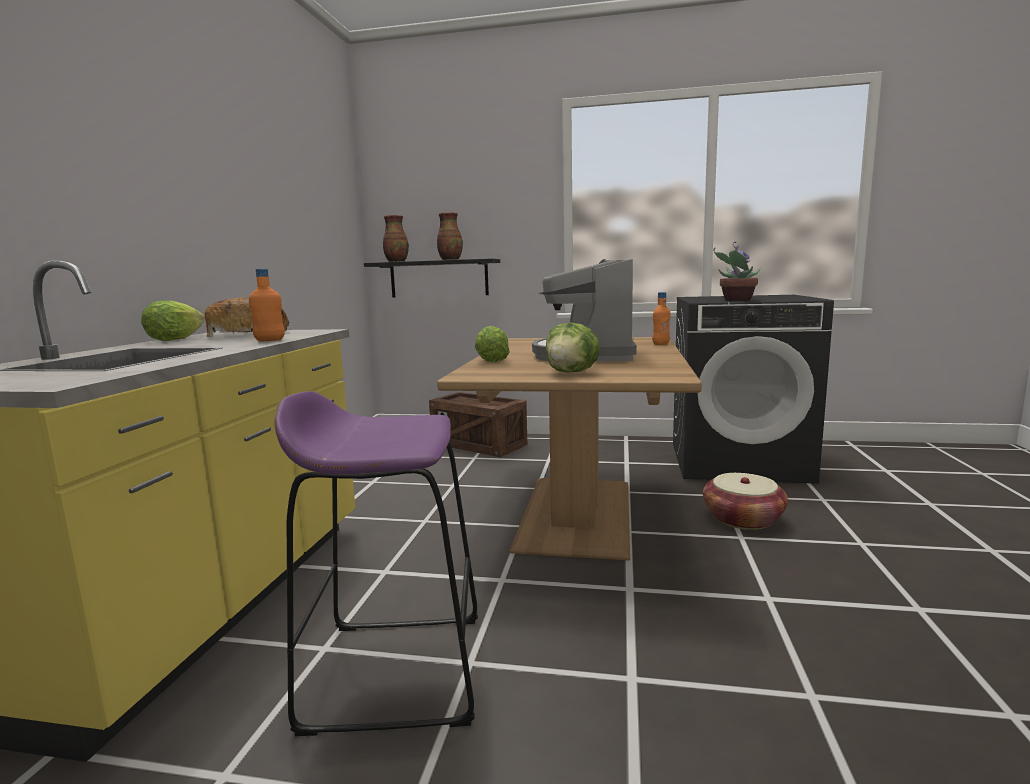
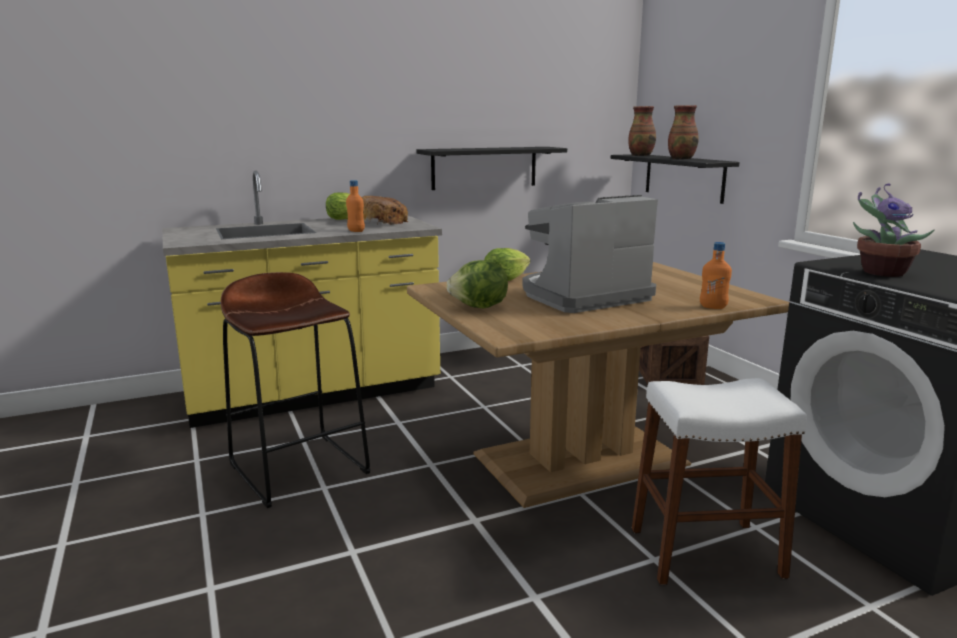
camera: 55 degrees right, 5 degrees up
purple stool [275,391,478,736] -> brown stool [221,272,370,508]
basket [703,473,788,530] -> white stool [632,378,807,585]
none -> black shelf [417,147,567,190]

